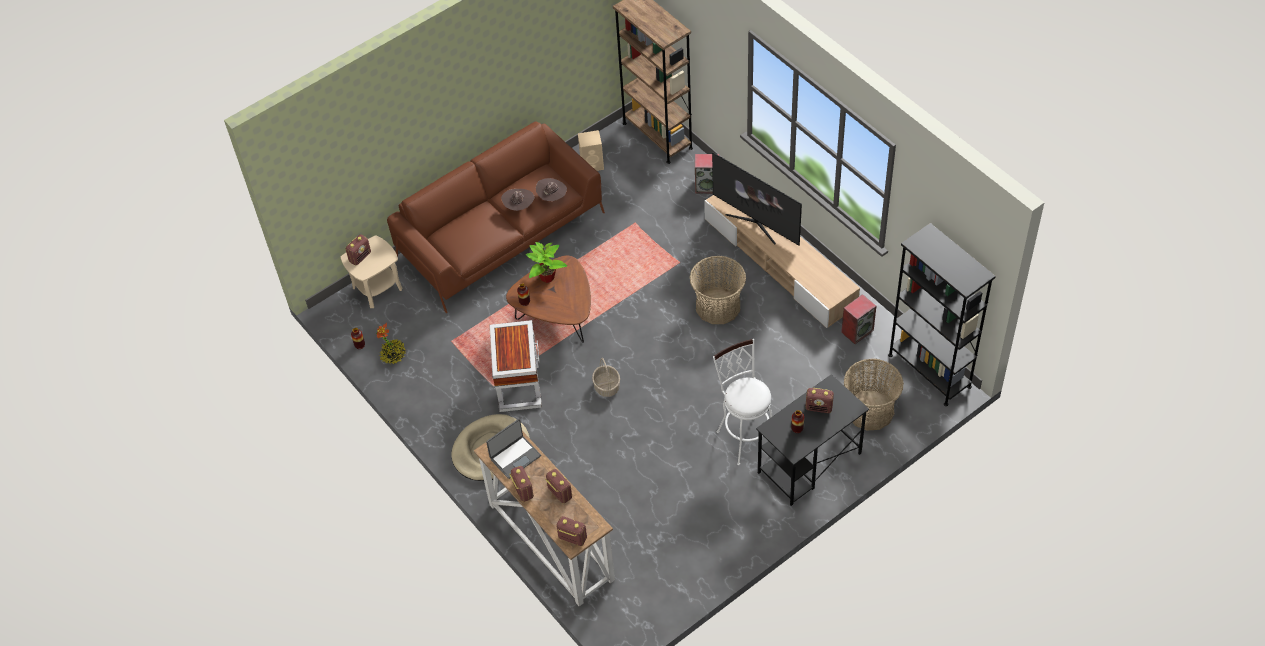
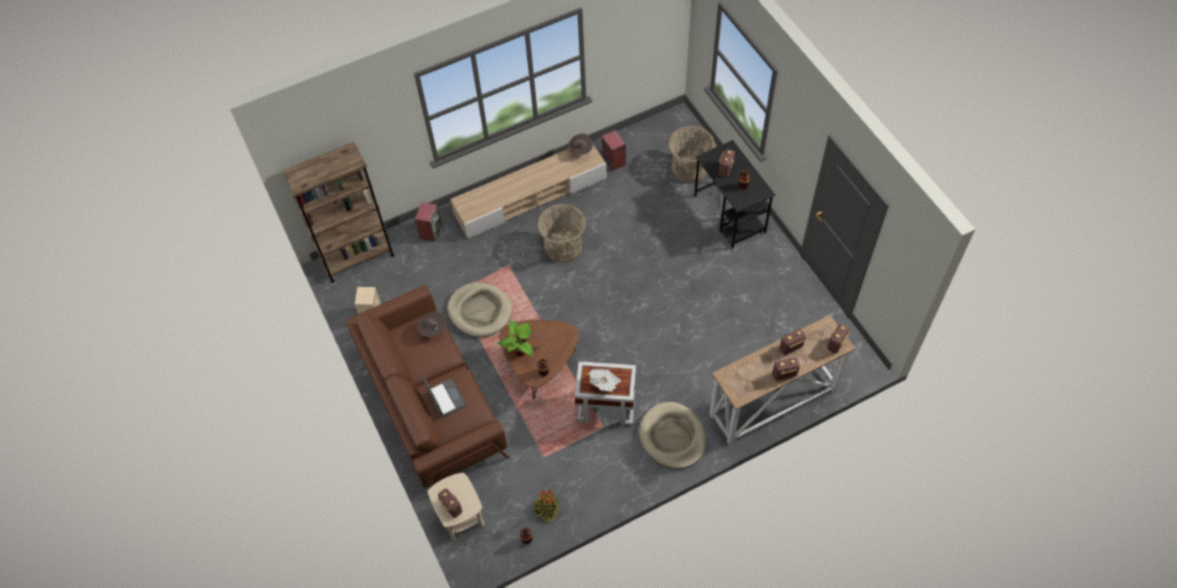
camera: 80 degrees left, 5 degrees up
laptop [486,419,541,479] -> laptop moved to [423,377,466,417]
brown hat [501,189,535,211] -> brown hat moved to [568,133,593,155]
basket [592,357,620,397] -> none
television [712,152,802,245] -> none
white stool [713,339,773,466] -> none
black bookcase [888,223,996,406] -> none
none -> beige dog bed [447,282,512,337]
none -> newspaper [589,369,621,392]

